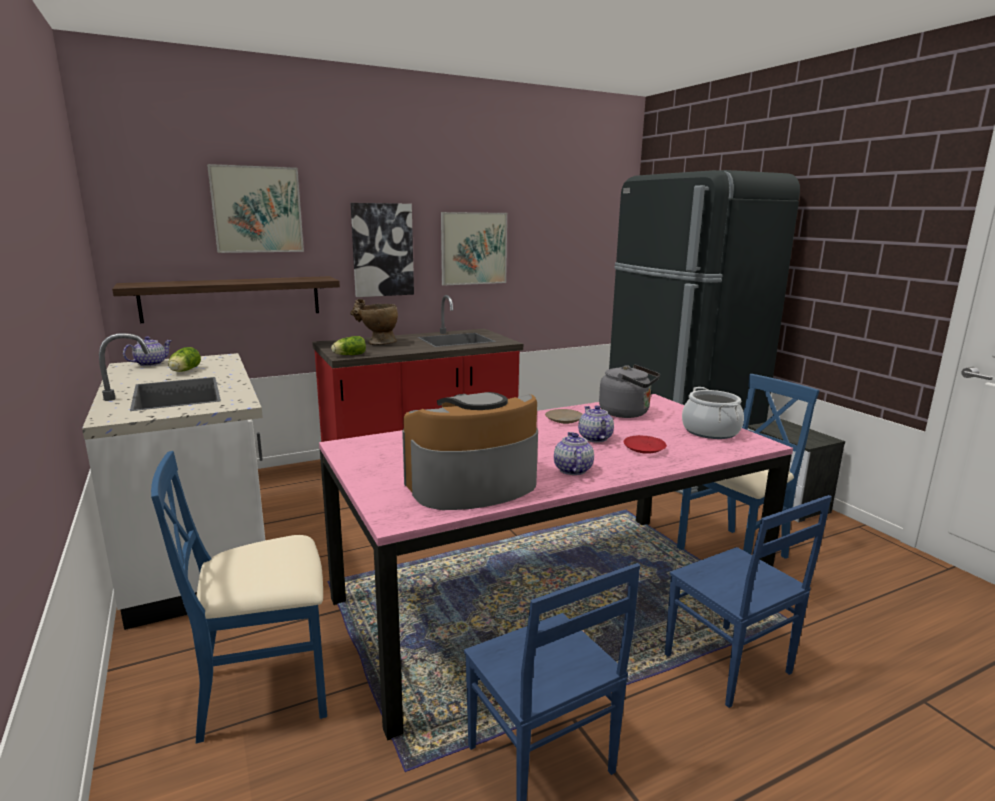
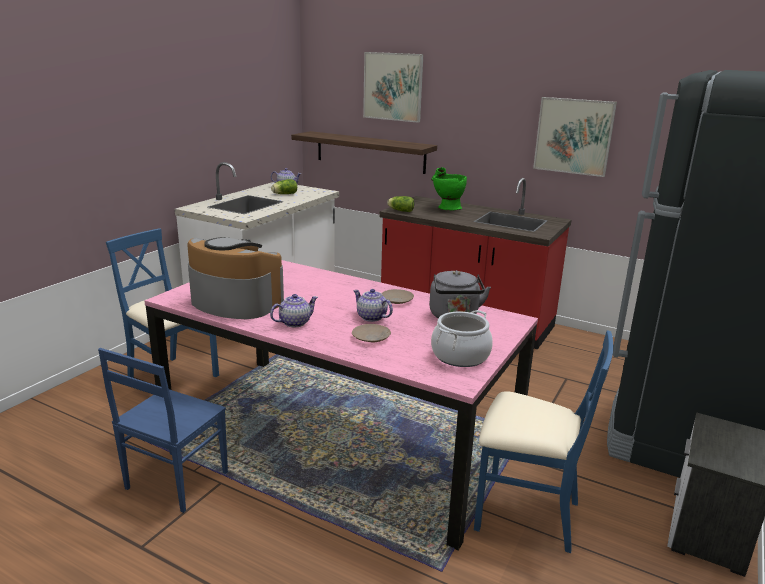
camera: 55 degrees right, 5 degrees up
beige vase [350,299,398,345] -> green vase [431,167,467,210]
picture [351,203,414,297] -> none
teapot [578,405,614,442] -> teapot turned 90 degrees counterclockwise [353,289,393,322]
red plate [624,435,667,454] -> beige plate [352,324,391,343]
blue chair [665,495,832,708] -> none

